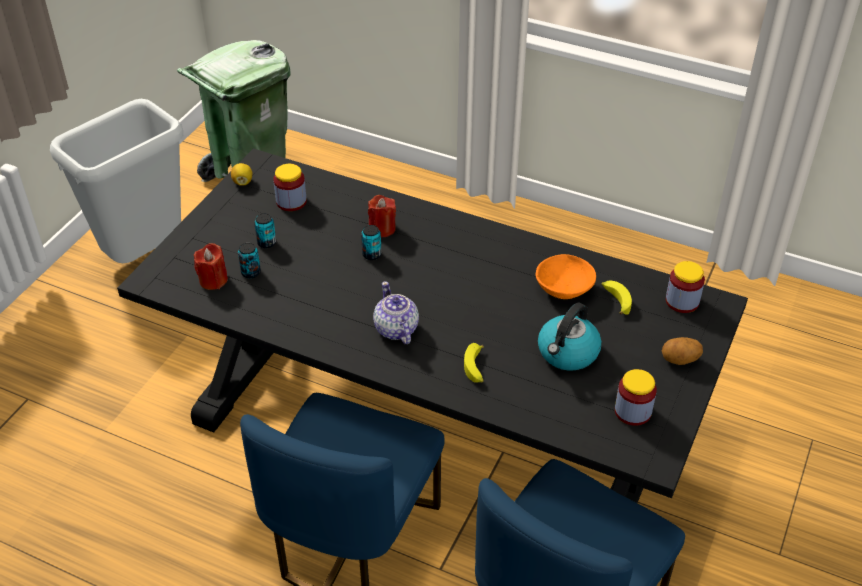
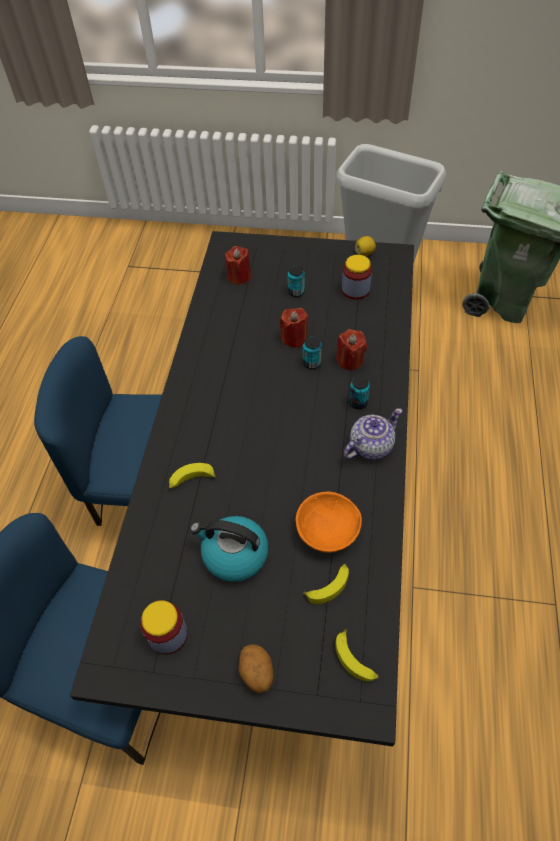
camera: 75 degrees right, 10 degrees up
can [238,243,261,278] -> can moved to [349,376,370,409]
teapot [373,281,419,344] -> teapot moved to [344,408,402,460]
jar [666,261,705,313] -> banana [335,629,379,681]
none -> red candle [280,308,308,348]

